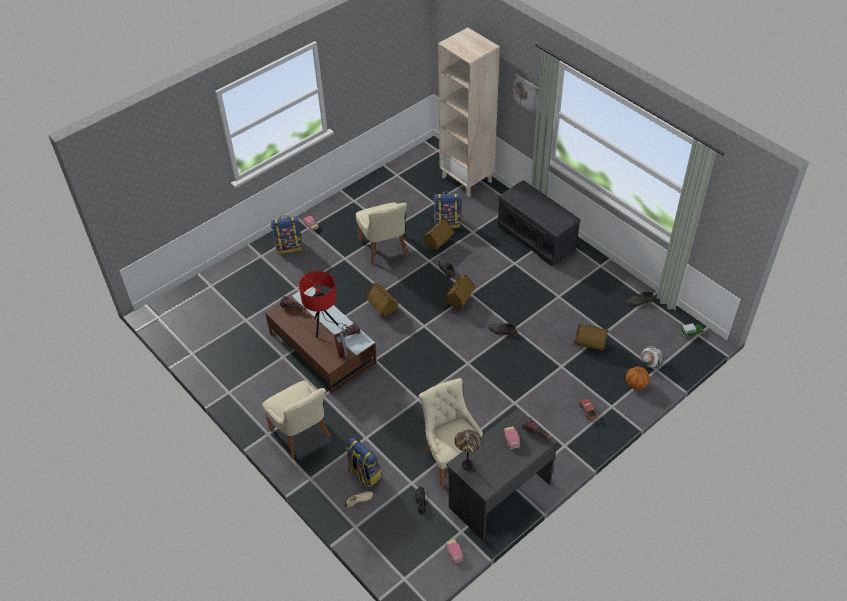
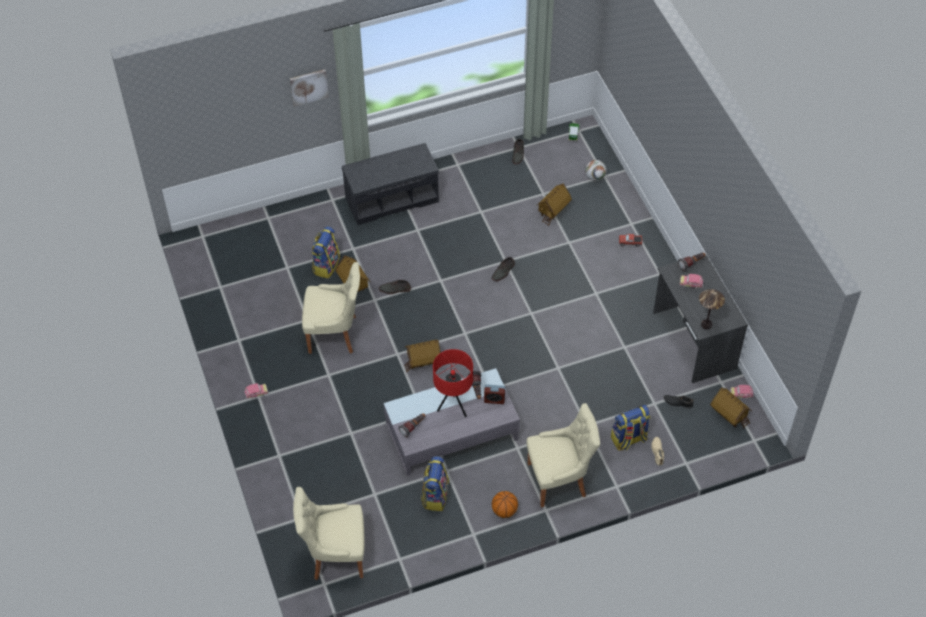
camera: 70 degrees left, 5 degrees up
brown coffee table [265,287,377,394] -> grey coffee table [384,368,520,476]
backpack [271,215,303,254] -> backpack moved to [421,456,449,511]
beige chair [419,378,483,487] -> beige chair moved to [293,487,365,580]
beige bookcase [438,27,500,197] -> none
toy house [443,274,475,315] -> toy house moved to [710,388,752,428]
basketball [626,366,650,390] -> basketball moved to [492,491,518,518]

